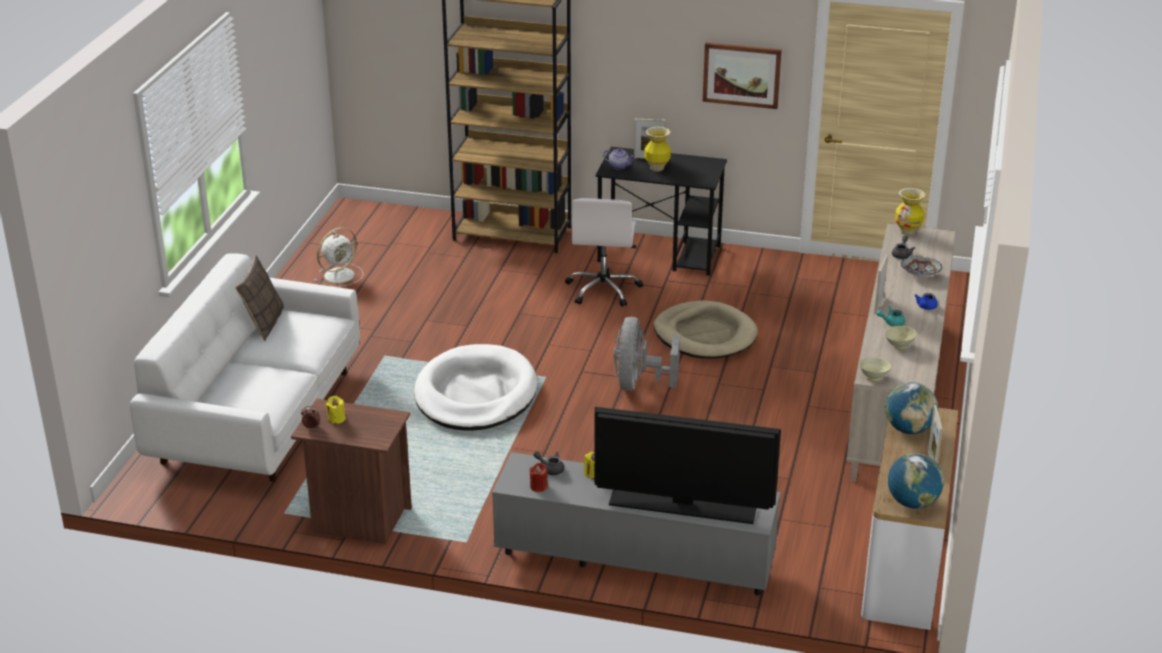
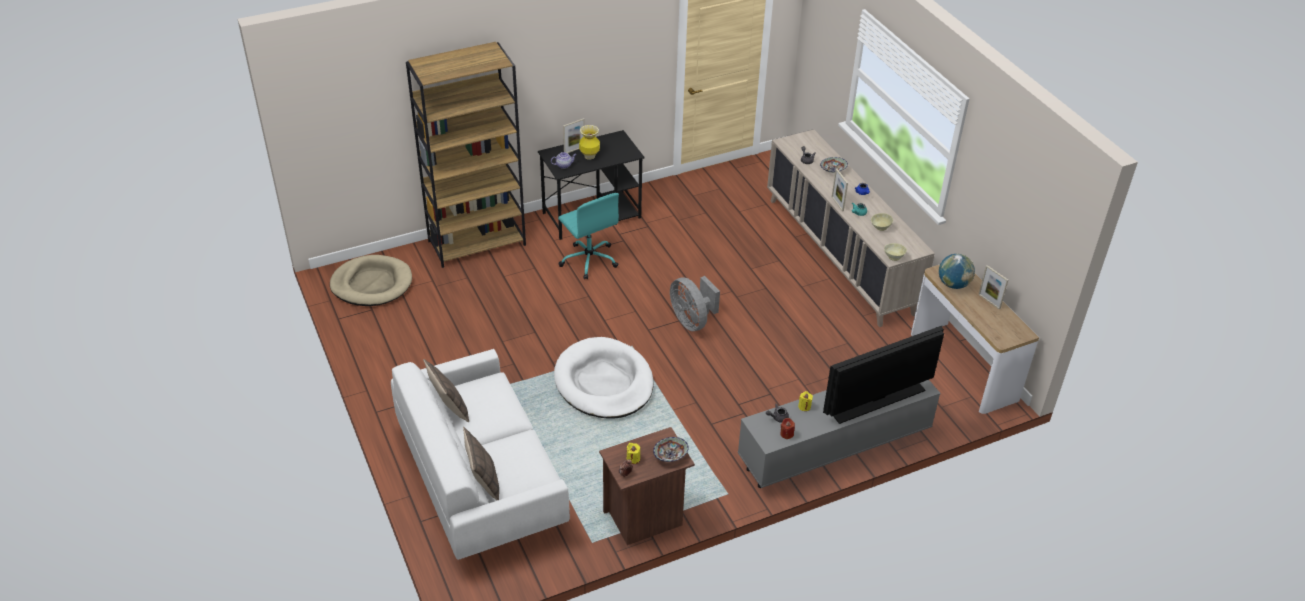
camera: 40 degrees left, 10 degrees up
white fan [314,227,364,287] -> none
white office chair [565,198,643,307] -> turquoise office chair [558,193,619,279]
beige dog bed [654,300,758,359] -> beige dog bed moved to [330,255,412,306]
picture [703,42,782,109] -> none
globe [888,453,944,508] -> none
vase [895,188,925,236] -> none
none -> pillow [463,427,499,501]
none -> bowl [653,437,689,462]

